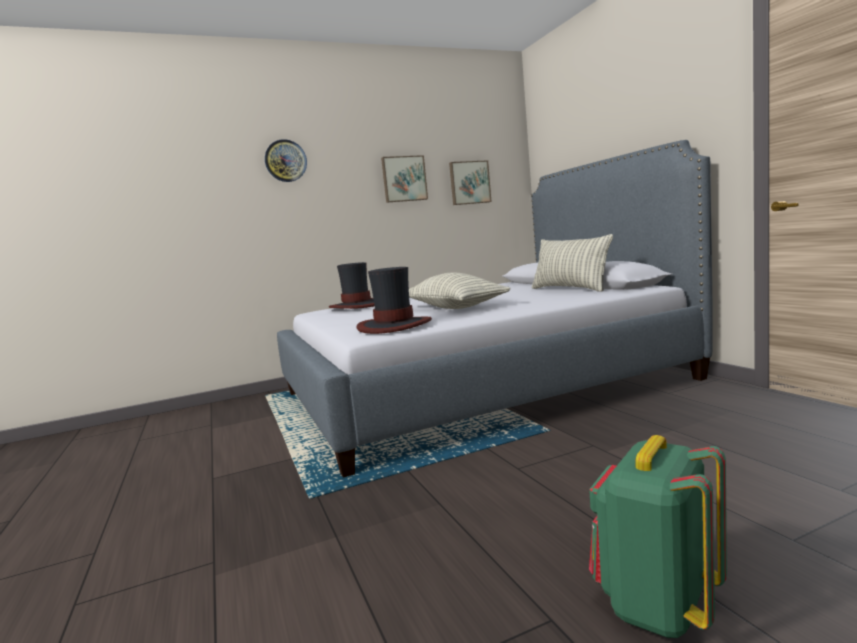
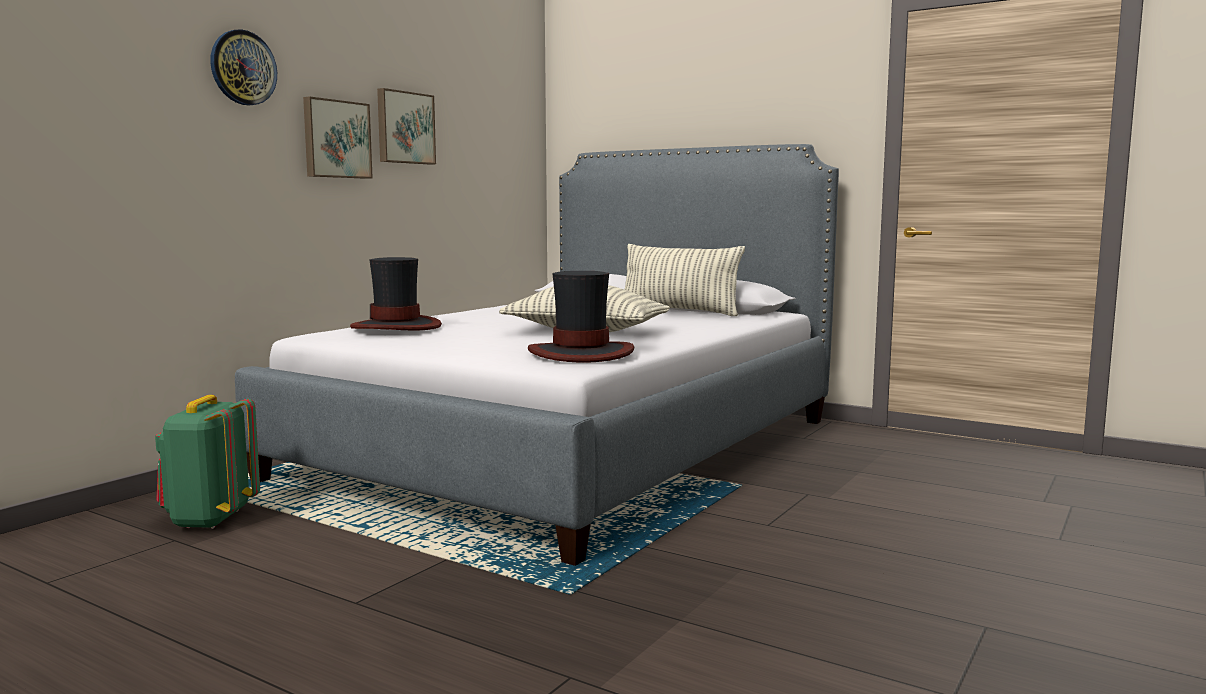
camera: 35 degrees left, 0 degrees up
picture [449,160,492,205] -> picture moved to [303,96,373,179]
green backpack [589,435,727,638] -> green backpack moved to [155,395,260,529]

